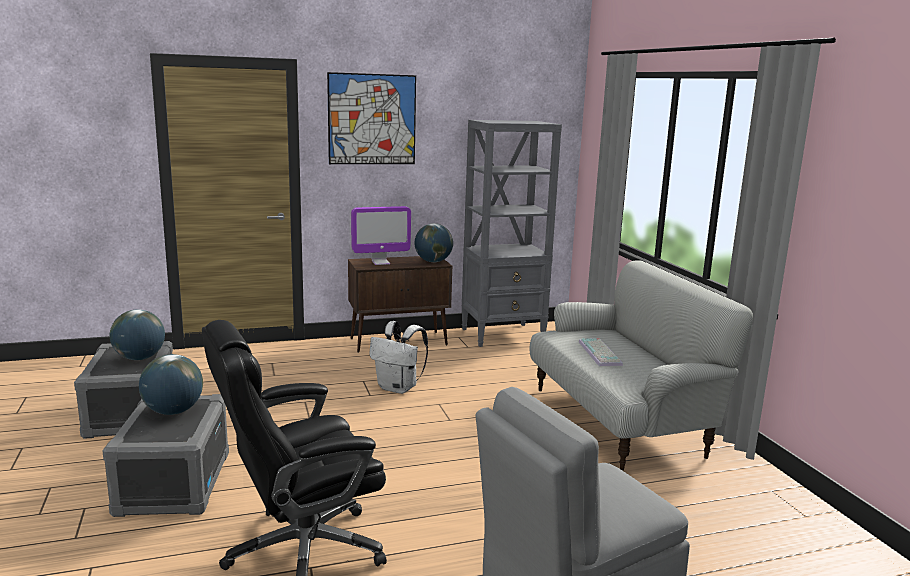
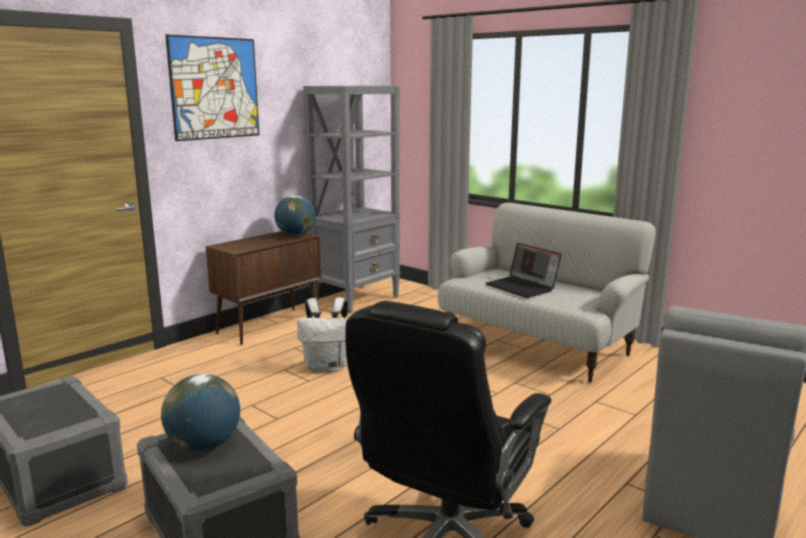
camera: 30 degrees left, 0 degrees up
globe [110,309,165,360] -> none
monitor [351,206,411,265] -> none
keyboard [579,338,623,366] -> laptop [486,243,562,298]

